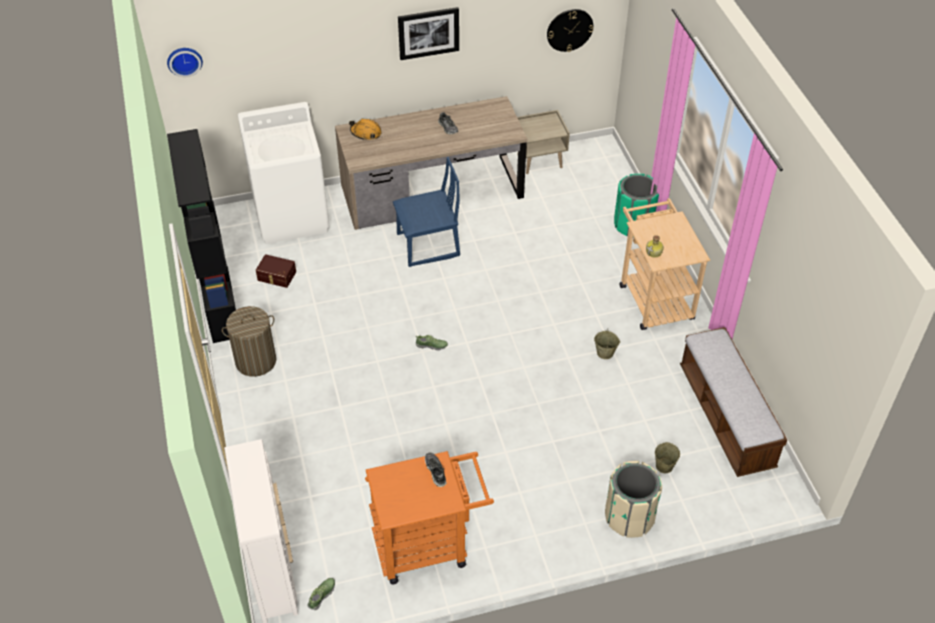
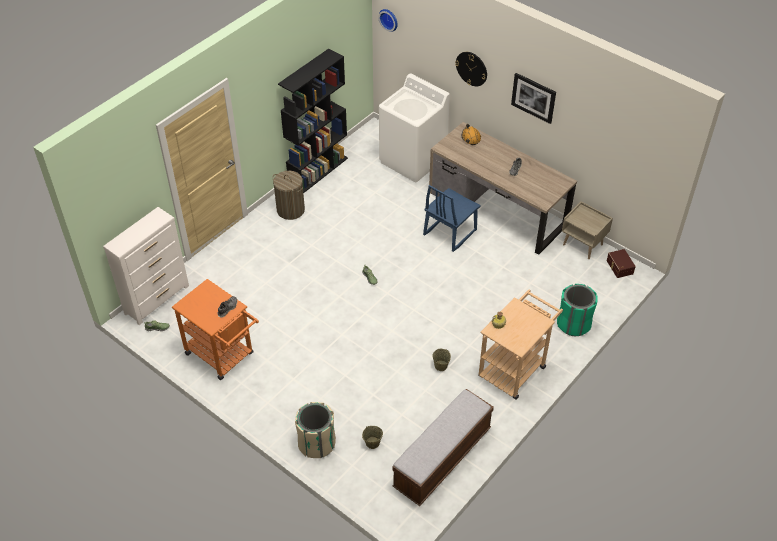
camera: 55 degrees right, 0 degrees up
brown storage box [256,254,296,288] -> brown storage box moved to [607,249,636,278]
blue chair [393,157,460,267] -> blue chair turned 90 degrees clockwise [423,185,481,252]
wall clock [547,9,593,52] -> wall clock moved to [455,52,487,86]

